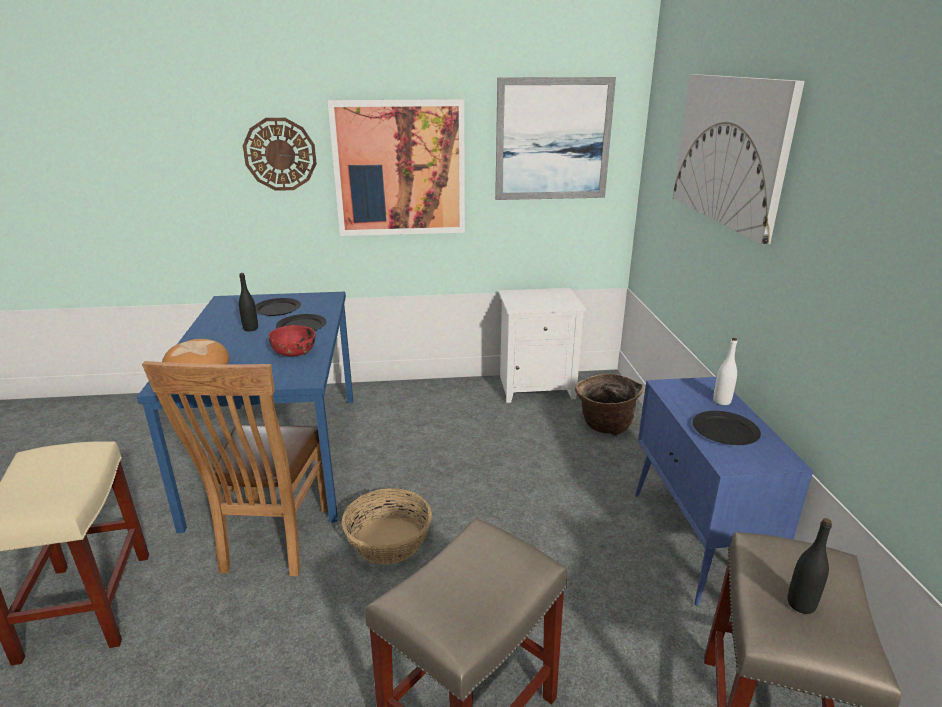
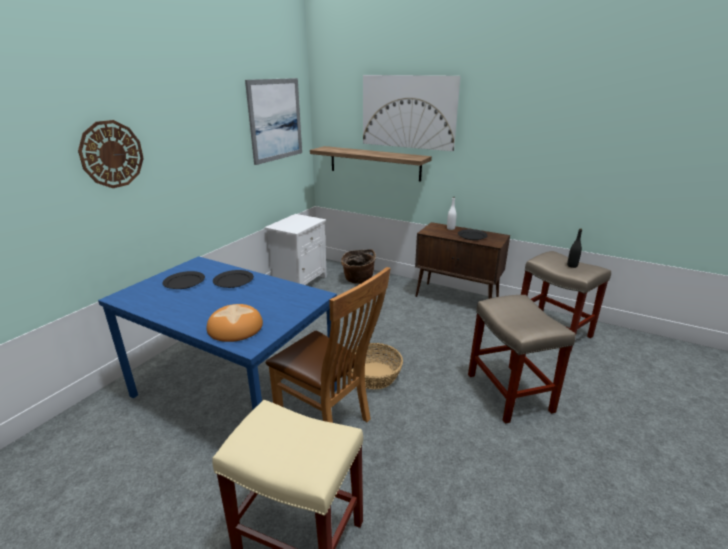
camera: 55 degrees left, 0 degrees up
black bottle [239,273,258,331] -> none
red bowl [269,325,316,356] -> none
picture [328,99,465,236] -> none
blue cabinet [635,377,813,606] -> brown cabinet [415,222,510,299]
none -> shelf [310,146,432,182]

